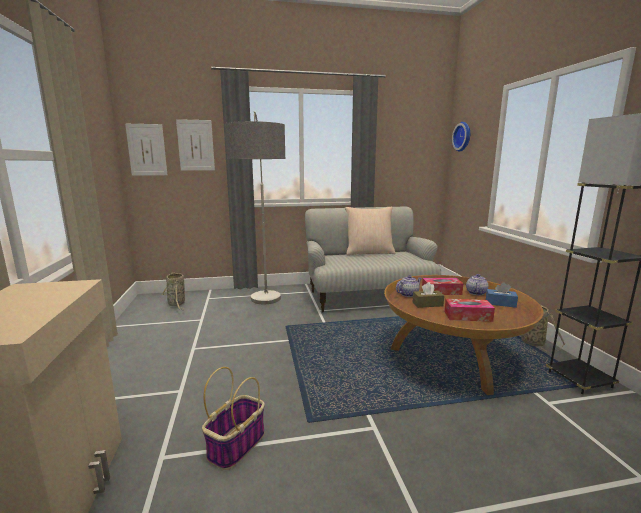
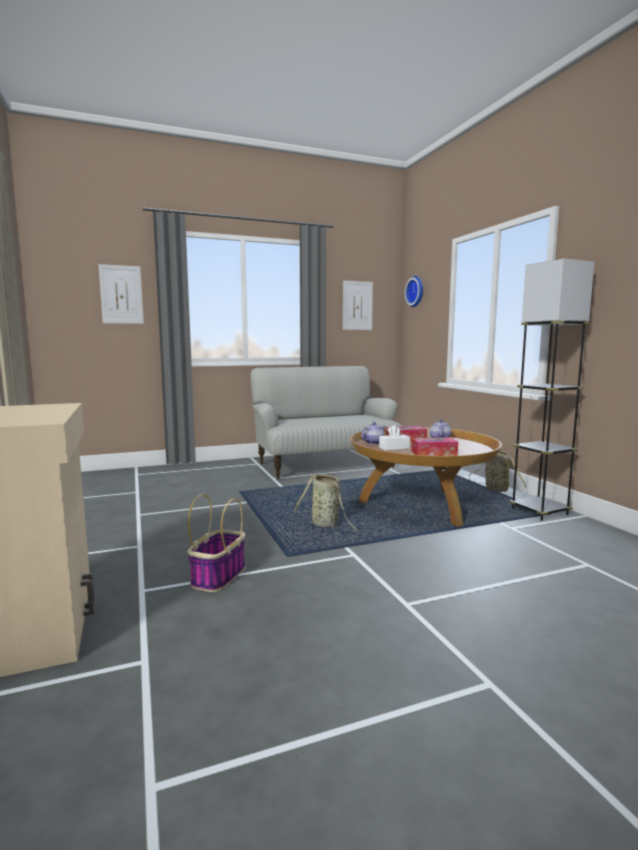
camera: 10 degrees left, 5 degrees down
picture [125,124,167,176] -> picture moved to [343,281,373,330]
basket [162,272,185,310] -> basket moved to [293,474,359,532]
floor lamp [225,111,285,304] -> none
beige pillow [345,207,395,255] -> none
brown tissue box [413,282,444,308] -> white tissue box [379,425,410,450]
blue tissue box [486,282,518,308] -> none

